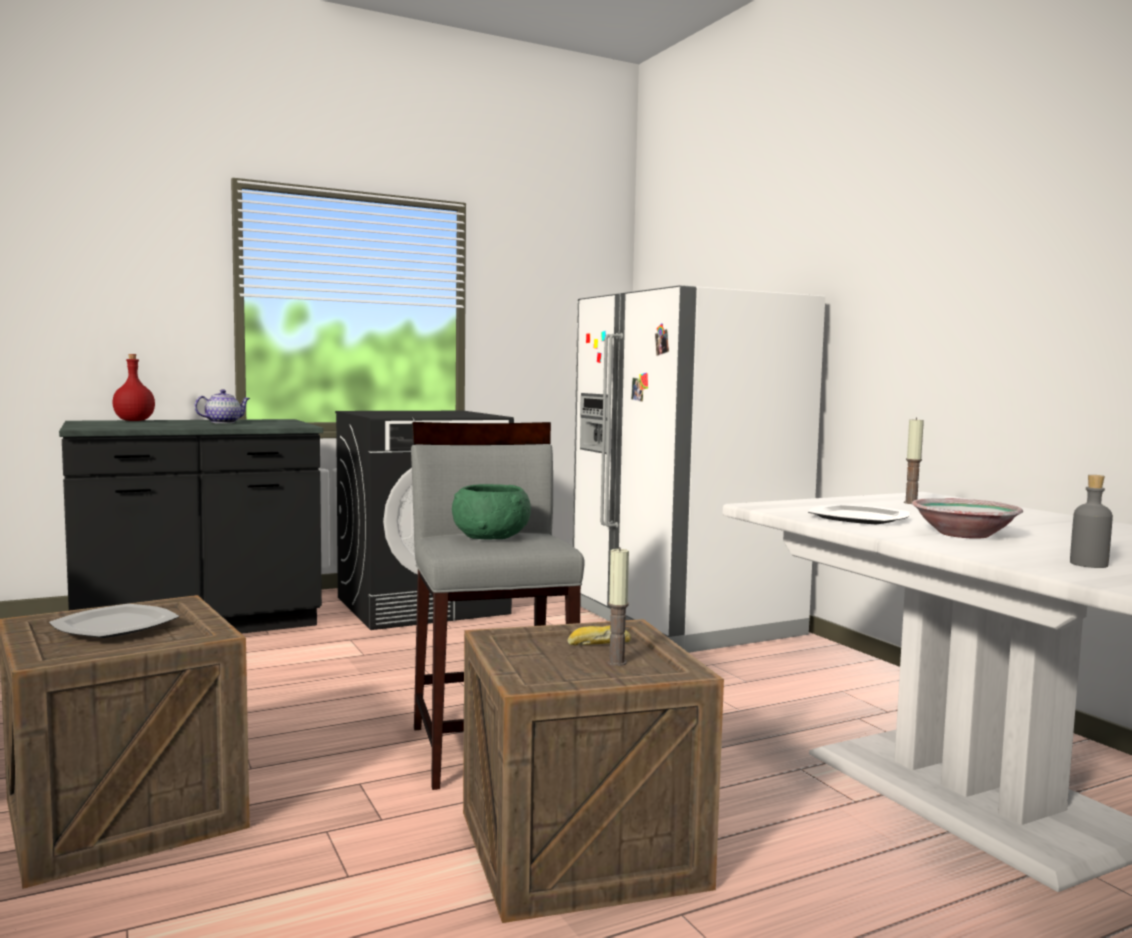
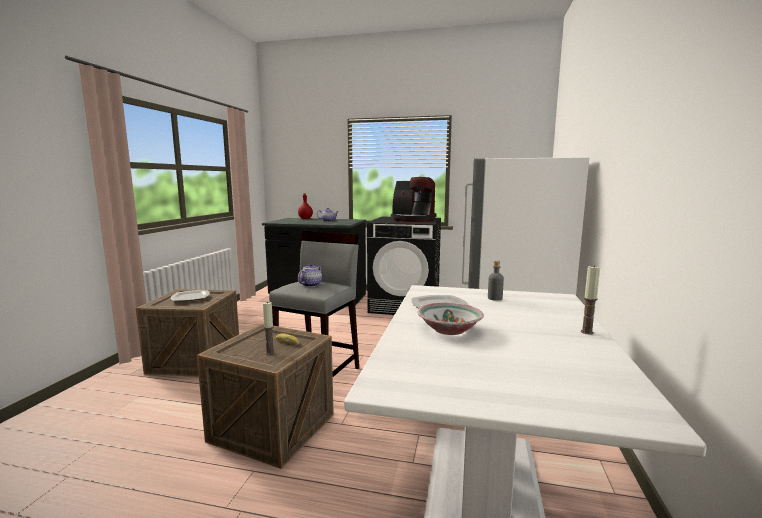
camera: 40 degrees right, 5 degrees up
green bowl [452,484,531,539] -> teapot [298,263,322,287]
candle [904,417,924,504] -> candle moved to [581,265,600,335]
grey bottle [1070,475,1113,568] -> grey bottle moved to [488,260,504,301]
none -> coffee machine [391,177,437,222]

